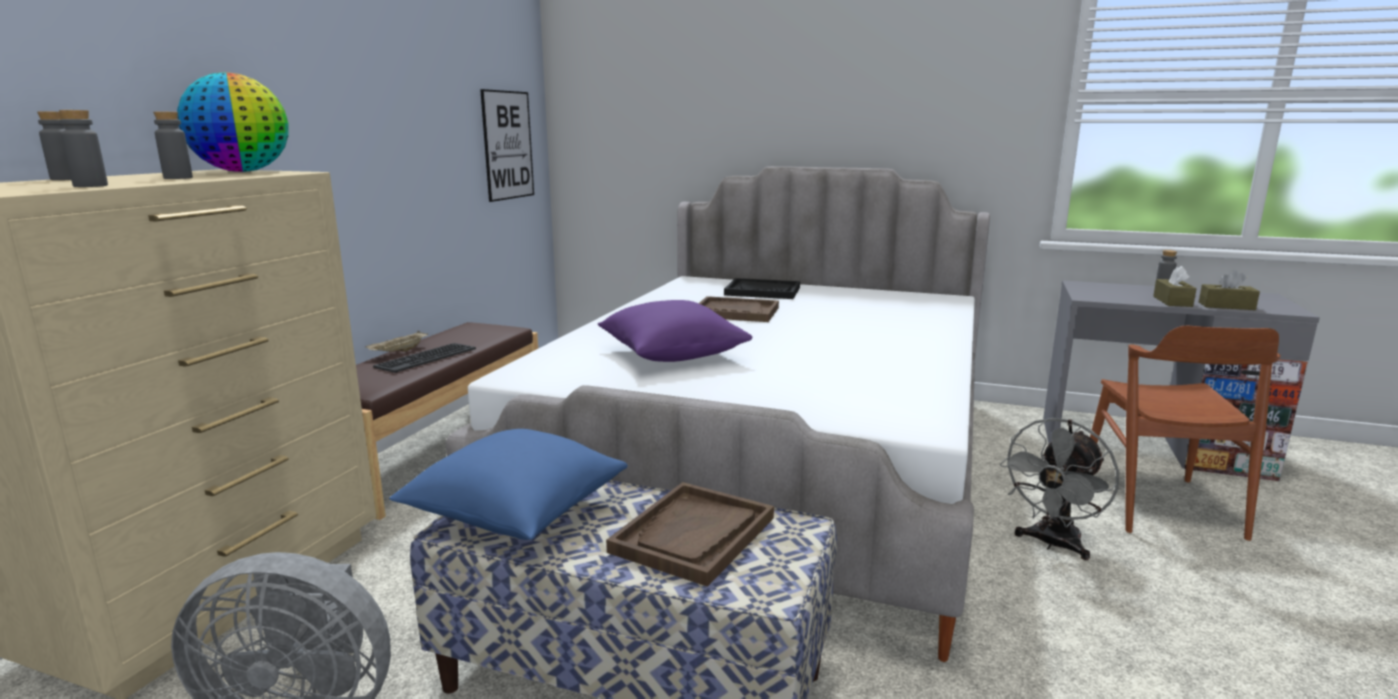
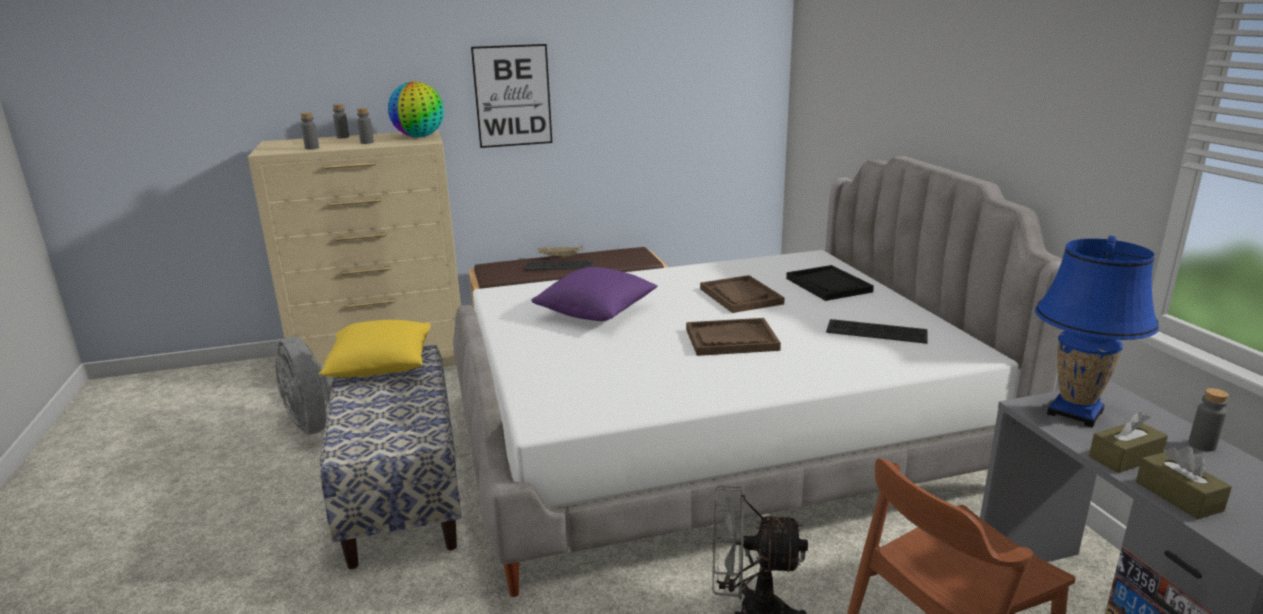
camera: 55 degrees right, 5 degrees up
blue pillow [389,429,628,540] -> yellow pillow [318,320,431,377]
picture [480,89,534,202] -> picture moved to [471,44,552,148]
brown tray [606,482,774,587] -> brown tray moved to [686,318,781,356]
none -> keyboard [826,319,928,344]
none -> blue table lamp [1035,236,1159,428]

